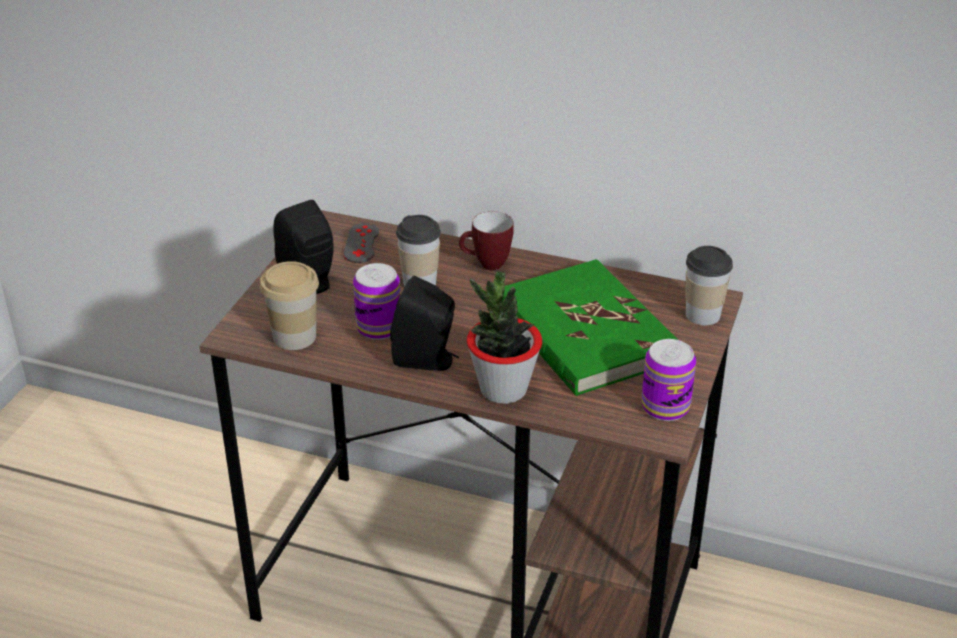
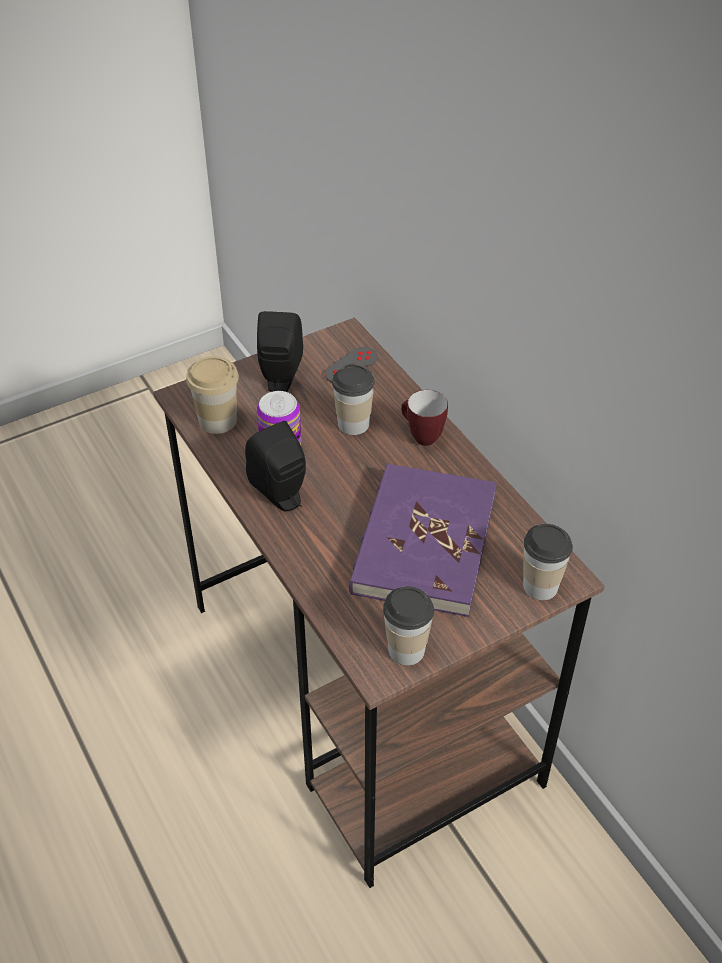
camera: 40 degrees right, 10 degrees up
potted plant [467,271,542,404] -> none
green book [502,259,678,396] -> purple book [349,463,497,617]
can [641,339,696,421] -> cup [383,586,434,665]

